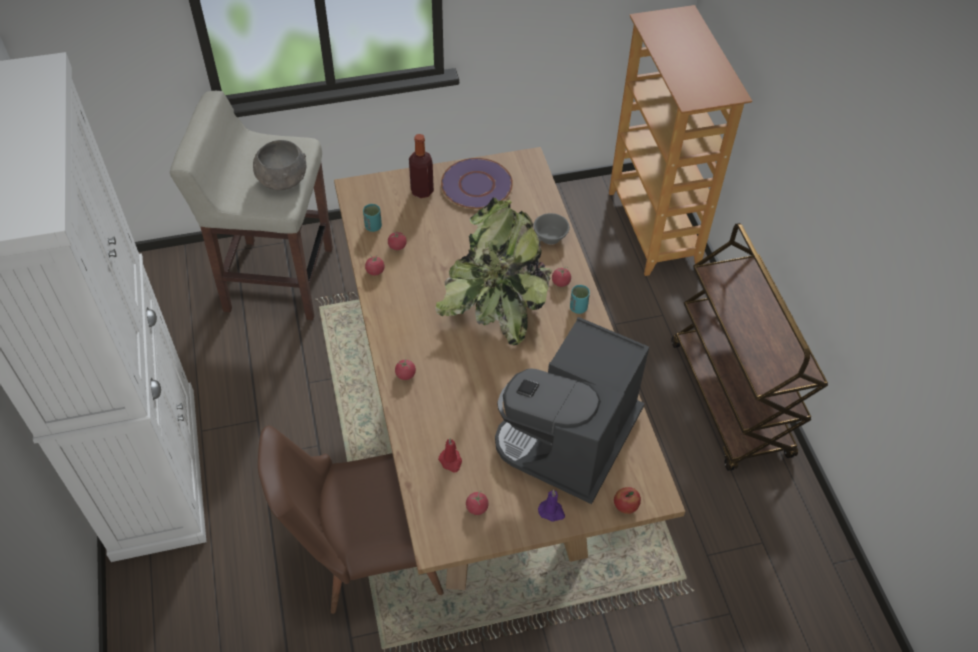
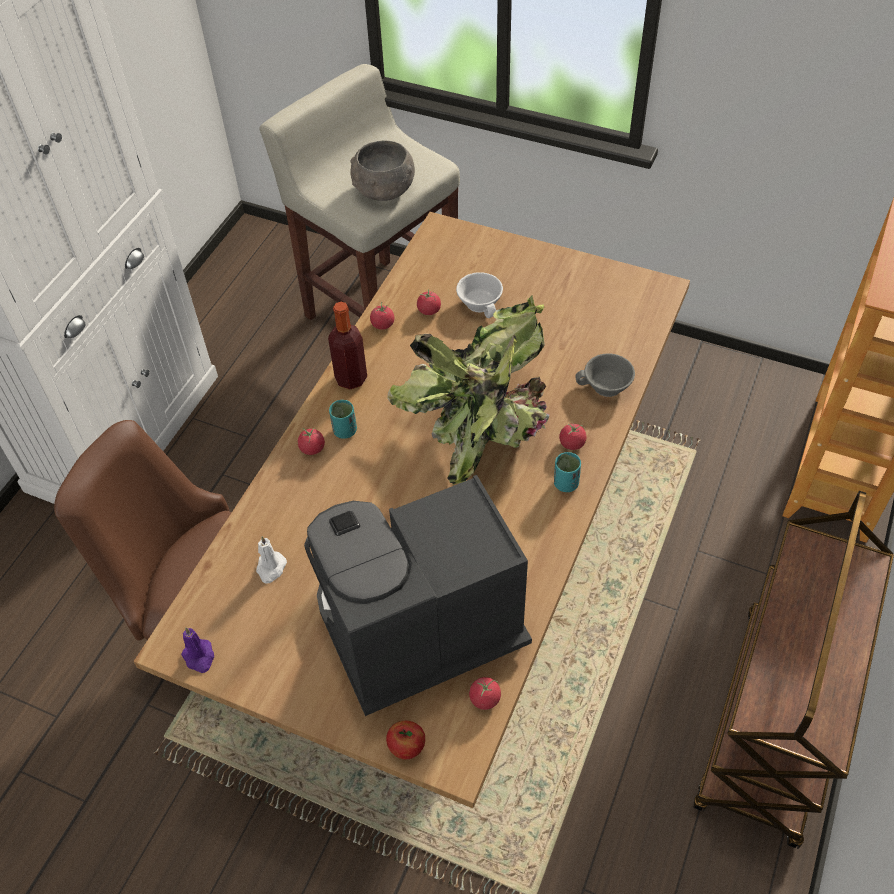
camera: 40 degrees right, 0 degrees up
turquoise cup [363,204,382,232] -> turquoise cup moved to [329,400,357,439]
bottle [409,134,434,198] -> bottle moved to [328,302,367,389]
red candle [438,438,462,472] -> white candle [256,536,287,584]
purple plate [441,158,513,209] -> none
tomato [466,491,489,515] -> tomato moved to [469,677,501,710]
purple candle [538,490,565,522] -> purple candle moved to [181,627,214,673]
none -> white cup [456,272,503,318]

